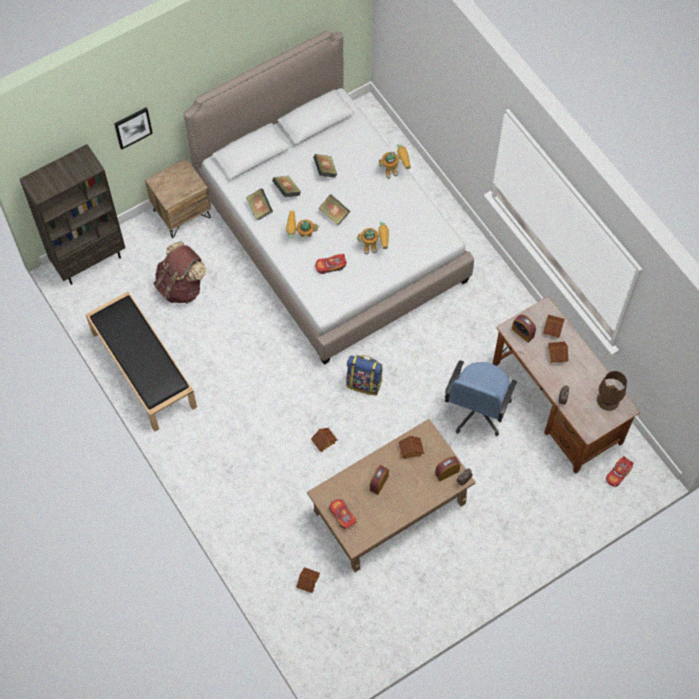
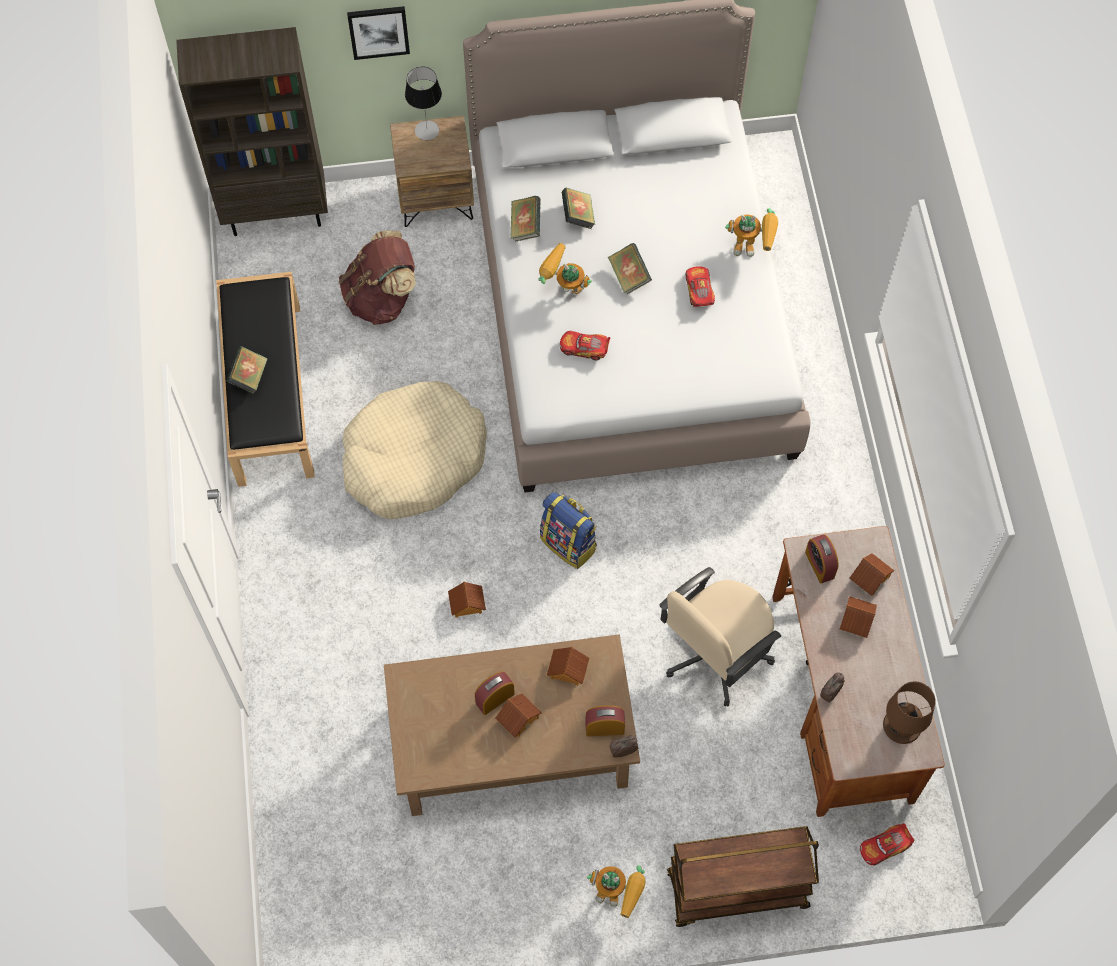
camera: 25 degrees right, 0 degrees up
toy house [296,567,320,593] -> toy house moved to [495,694,542,738]
book [313,154,338,178] -> book moved to [227,346,268,394]
toy car [329,499,356,529] -> toy car moved to [686,266,715,307]
toy robot [356,221,389,254] -> toy robot moved to [587,865,646,918]
blue office chair [445,360,517,436] -> beige office chair [659,567,781,707]
none -> beige dog bed [343,381,487,519]
none -> table lamp [405,67,442,140]
none -> brown cart [667,826,819,927]

